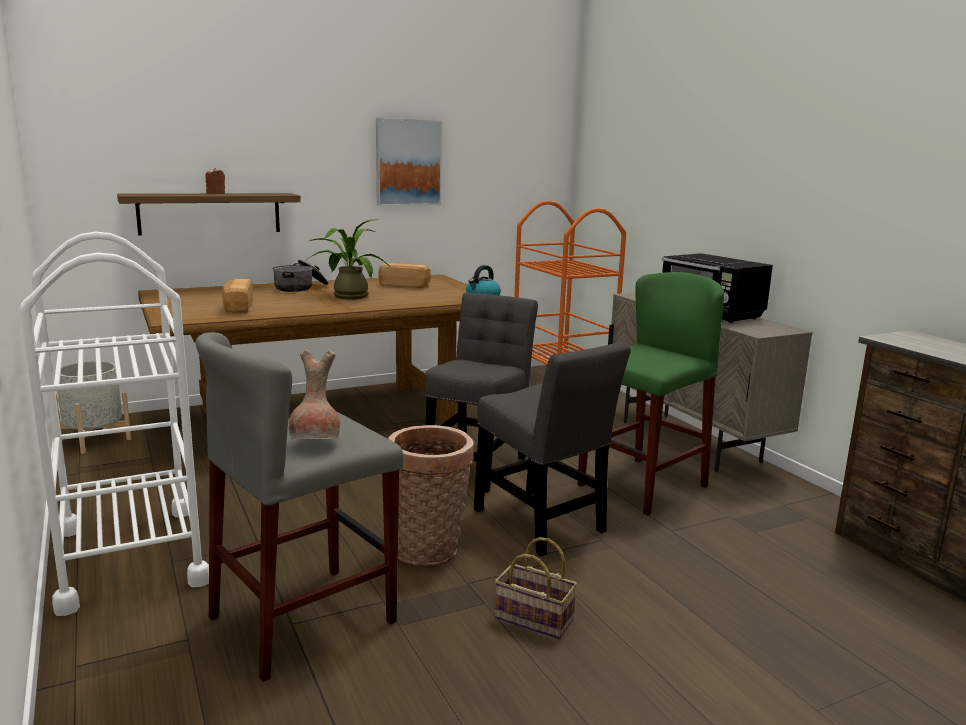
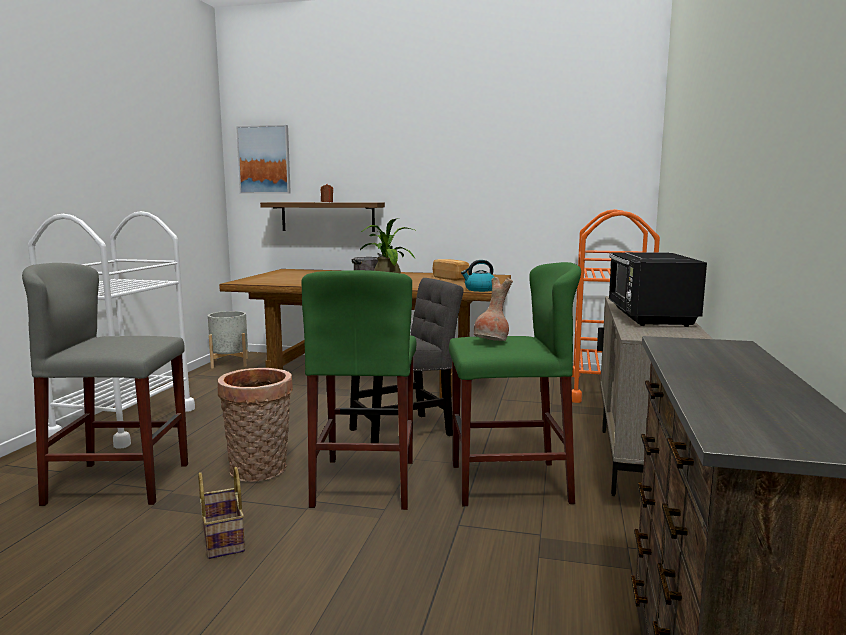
camera: 40 degrees right, 5 degrees down
bread [222,279,253,313] -> none
brown vase [289,350,340,439] -> brown vase moved to [474,277,513,341]
picture [376,118,442,206] -> picture moved to [236,125,291,194]
grey chair [474,342,631,556] -> green stool [302,270,416,510]

